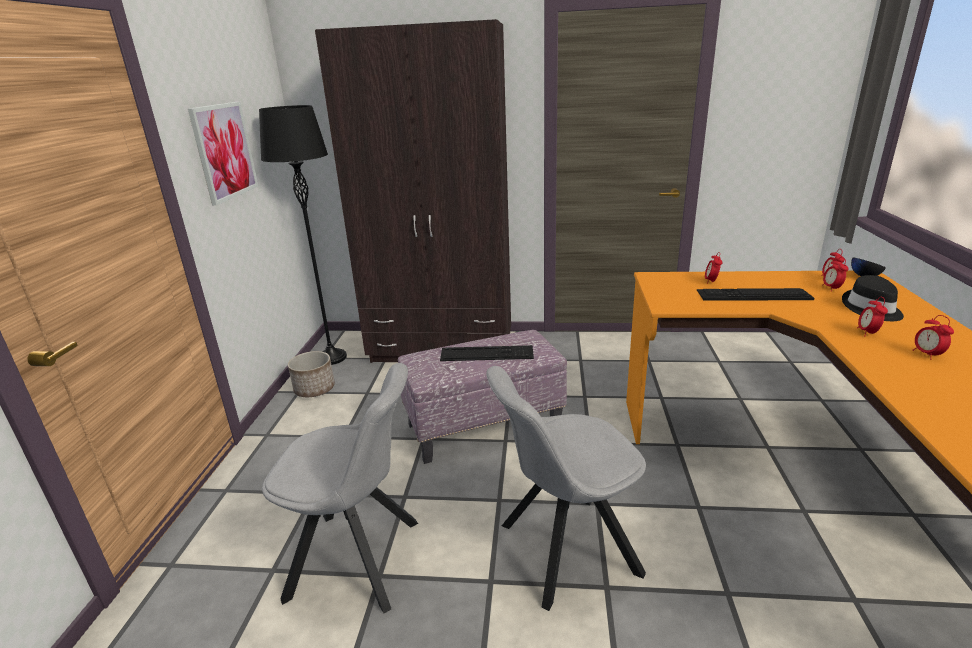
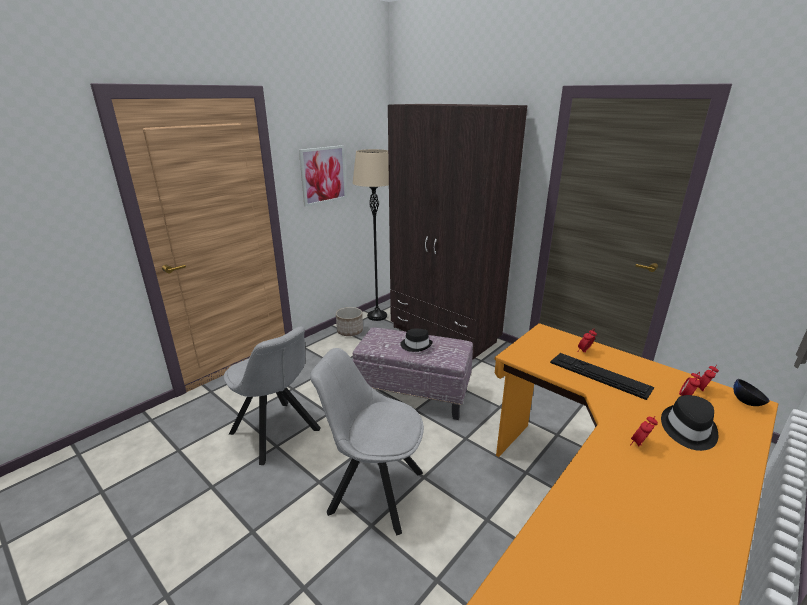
camera: 35 degrees right, 0 degrees up
black floor lamp [259,105,347,365] -> beige floor lamp [352,149,389,321]
keyboard [440,345,534,361] -> black hat [400,329,433,352]
alarm clock [913,315,954,360] -> none

